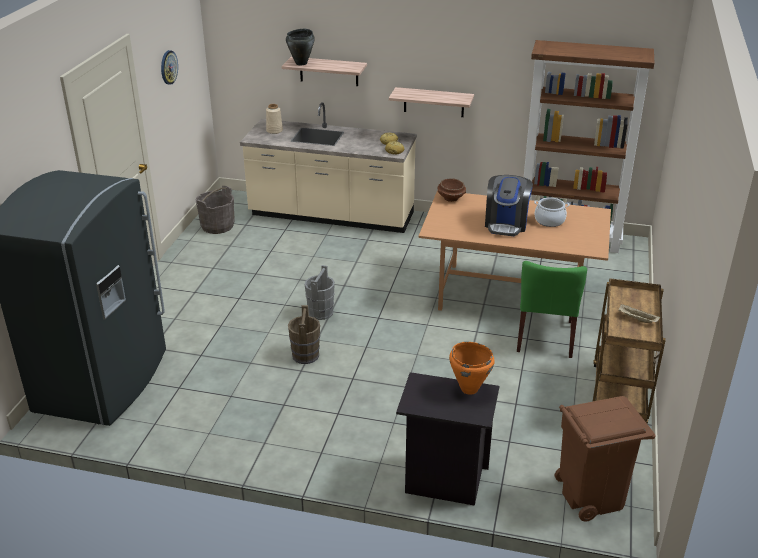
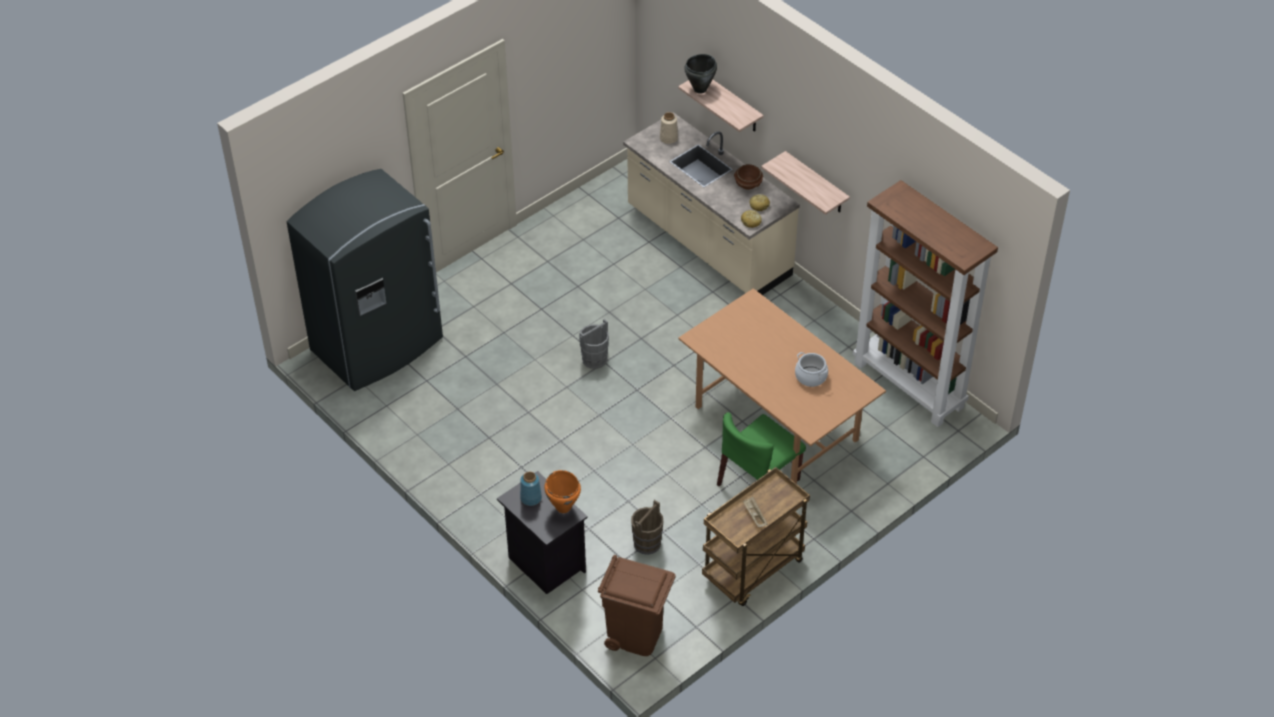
camera: 35 degrees right, 15 degrees up
wall clock [161,50,178,85] -> none
grey bucket [195,186,235,234] -> none
brown bucket [288,305,320,364] -> brown bucket moved to [631,500,663,555]
brown bowl [437,178,466,202] -> brown bowl moved to [734,164,763,190]
coffee machine [485,175,533,236] -> none
none -> blue vase [520,472,542,506]

